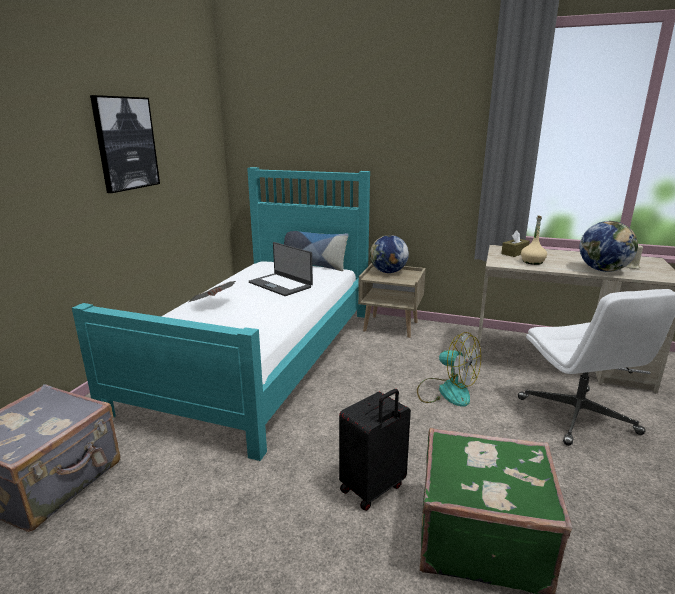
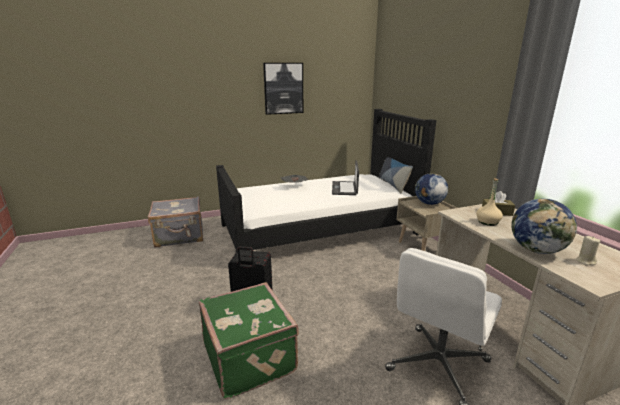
camera: 50 degrees right, 0 degrees up
turquoise bed [72,167,370,461] -> black bed [216,109,436,252]
fan [417,332,481,407] -> none

